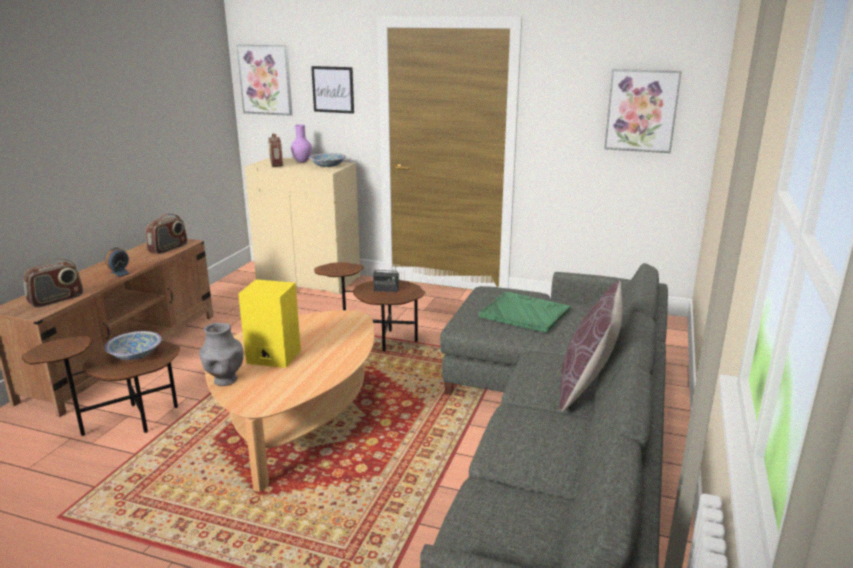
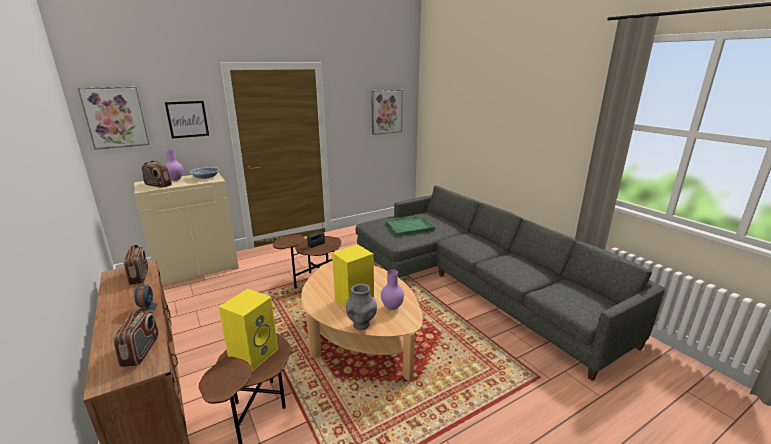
camera: 50 degrees left, 0 degrees up
bowl [105,331,161,360] -> yellow speaker [219,289,278,372]
brown pillow [560,281,622,412] -> none
none -> purple vase [381,270,404,310]

